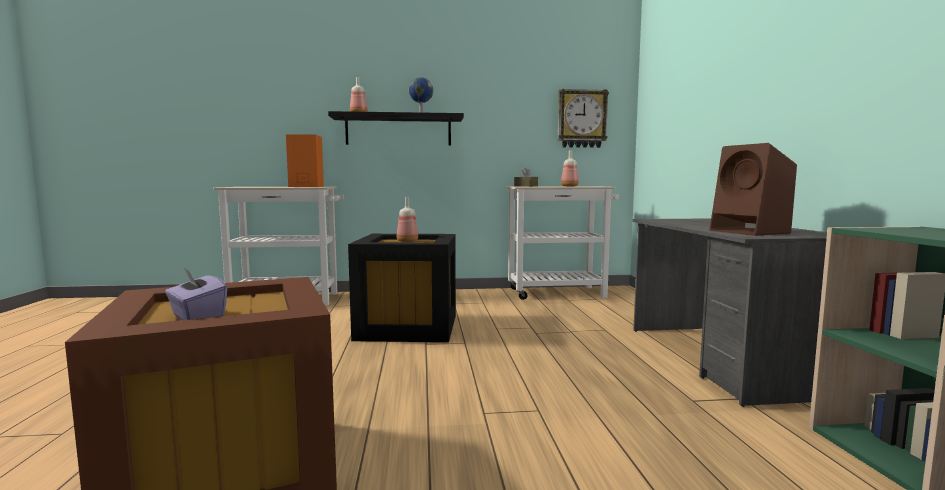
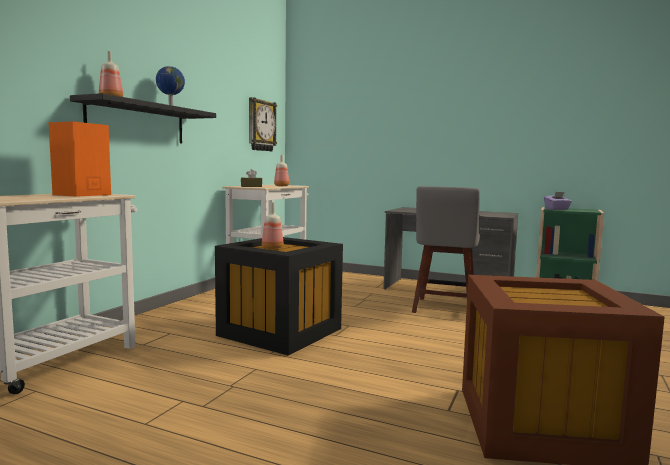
camera: 60 degrees left, 0 degrees up
purple tissue box [165,268,227,320] -> purple tissue box moved to [544,192,572,210]
brown speaker [709,143,797,236] -> none
none -> grey stool [412,186,480,313]

